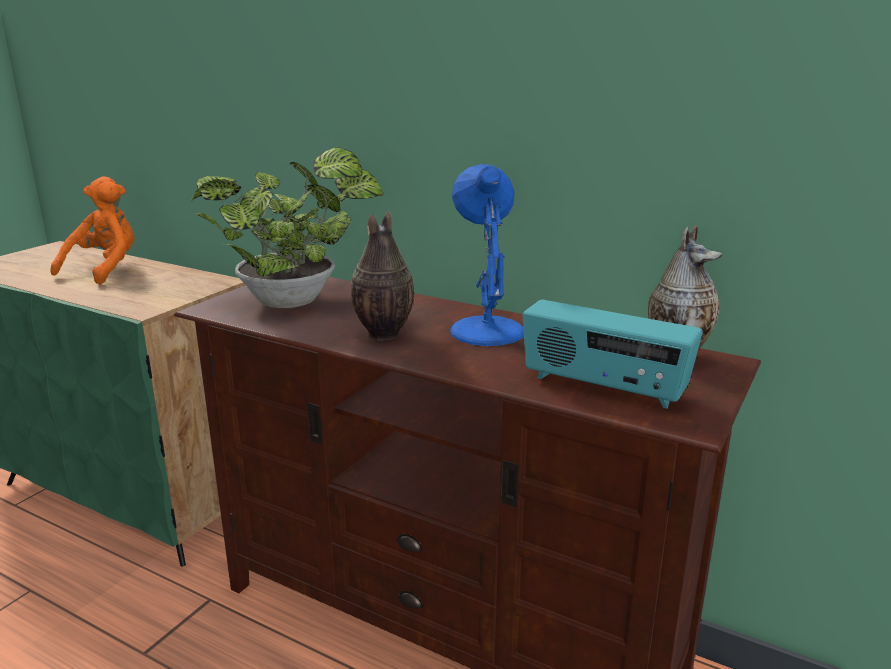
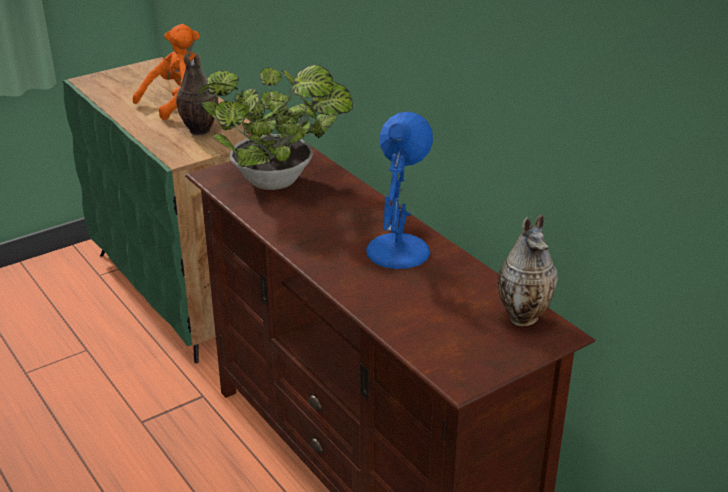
camera: 25 degrees right, 10 degrees up
vase [351,211,414,341] -> vase moved to [176,53,218,135]
radio [523,300,703,409] -> none

